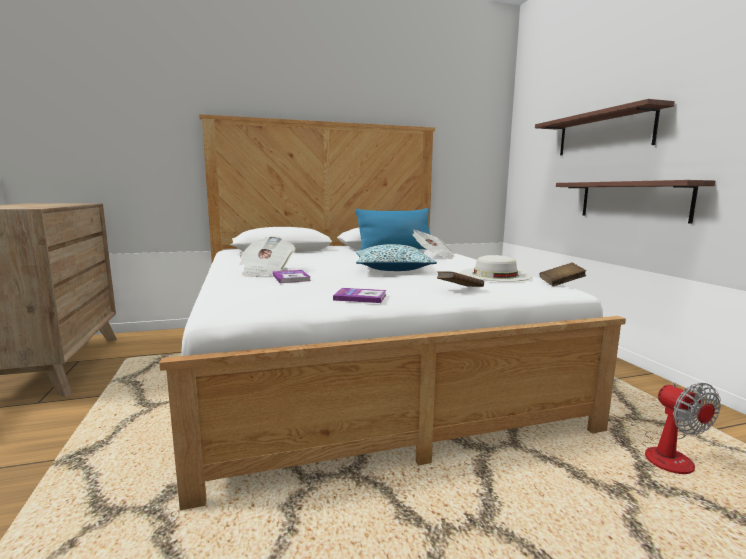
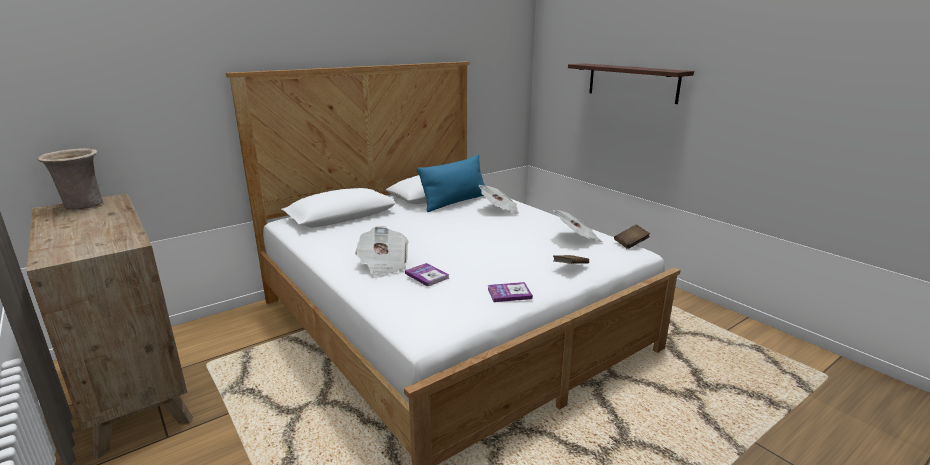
camera: 20 degrees left, 10 degrees up
pillow [356,244,437,271] -> none
white hat [460,255,532,282] -> newspaper [553,210,602,242]
shelf [556,180,715,224] -> none
fan [642,382,721,474] -> none
none -> beige vase [37,148,103,210]

